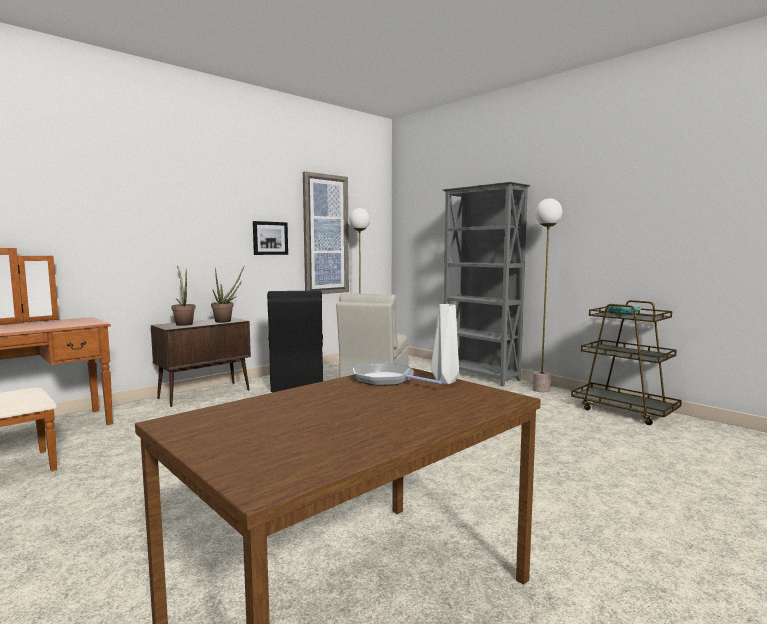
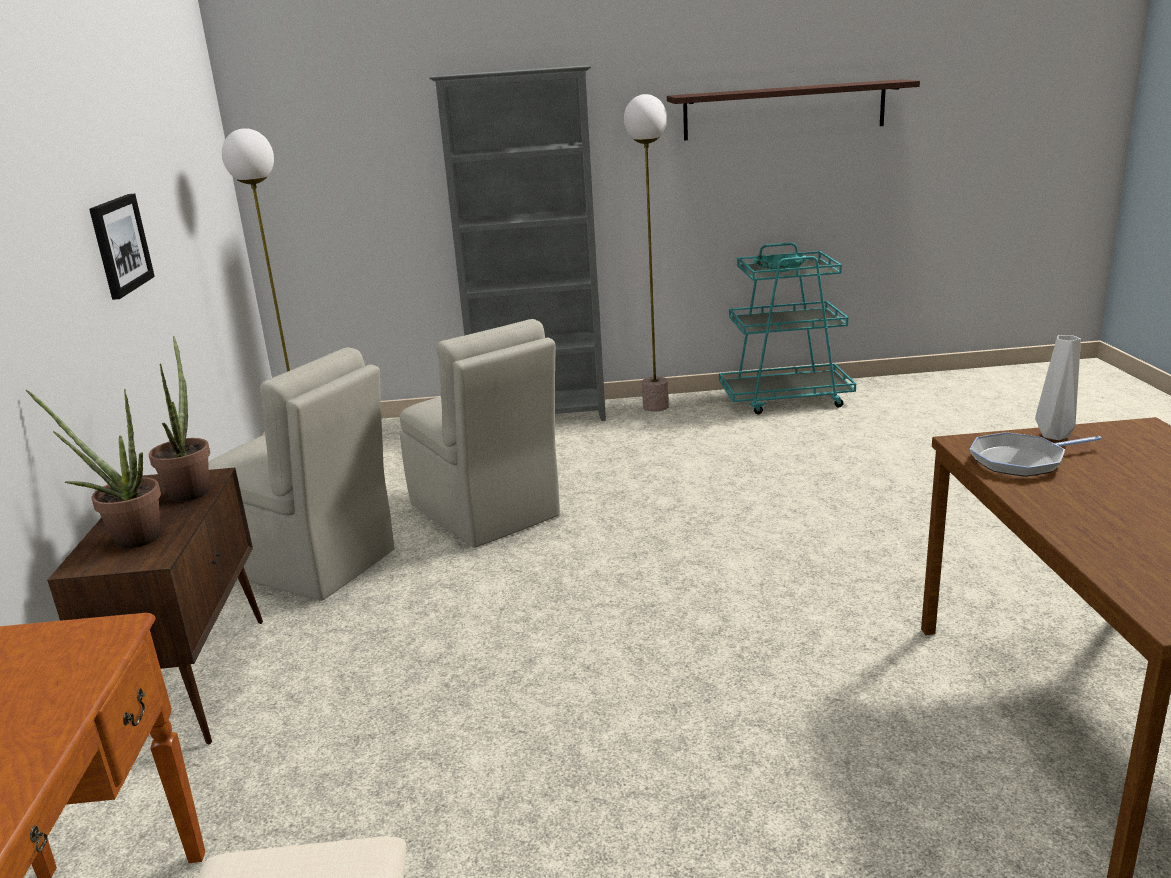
camera: 50 degrees left, 15 degrees up
black chair [267,290,323,392] -> beige chair [208,347,395,601]
picture [303,172,349,294] -> none
brown cart [571,300,682,425] -> turquoise cart [719,243,856,414]
none -> shelf [667,79,920,141]

